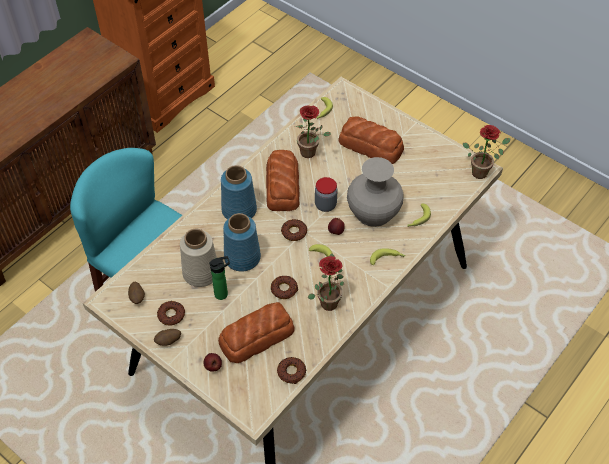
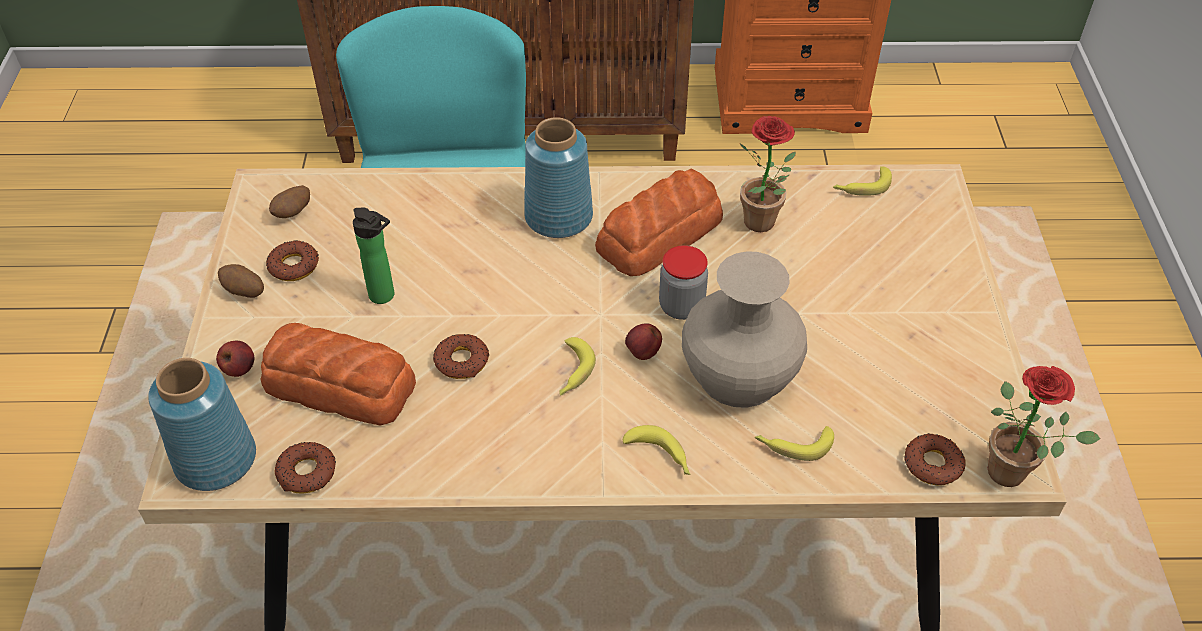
camera: 50 degrees right, 5 degrees down
beige vase [180,229,217,287] -> none
blue vase [223,213,261,272] -> blue vase moved to [148,358,256,491]
donut [281,219,307,241] -> donut moved to [904,433,966,486]
potted plant [308,253,344,311] -> none
bread [339,116,404,164] -> none

